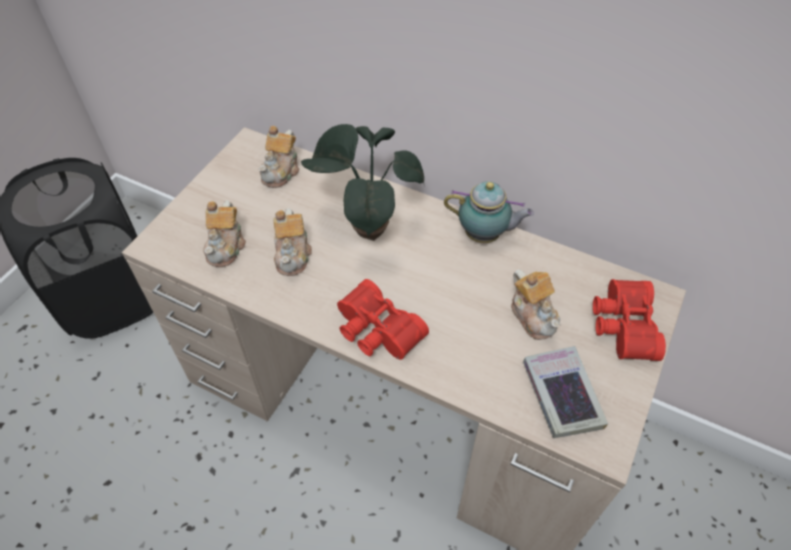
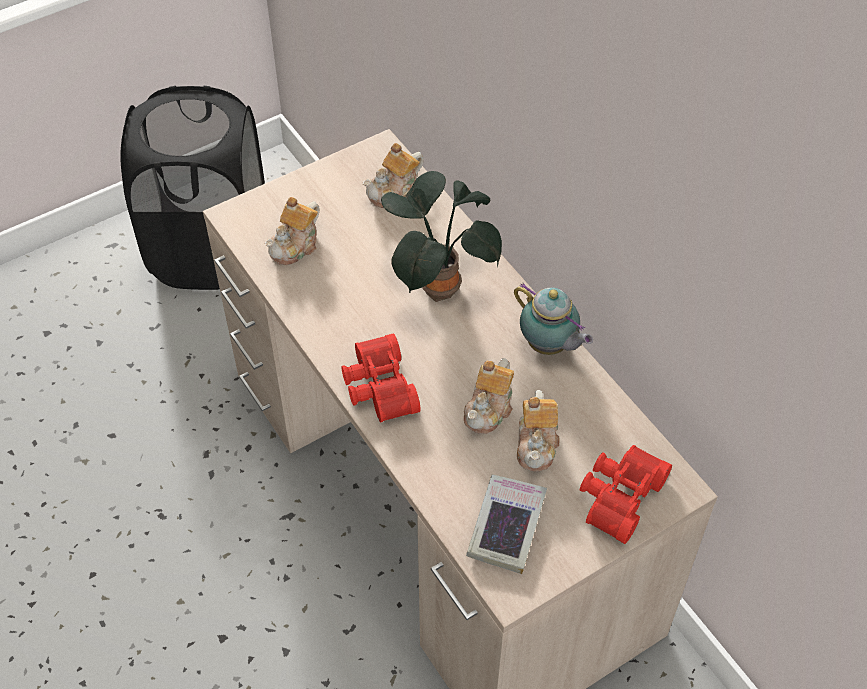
camera: 30 degrees right, 0 degrees up
teapot [274,208,312,276] -> teapot moved to [464,358,514,434]

